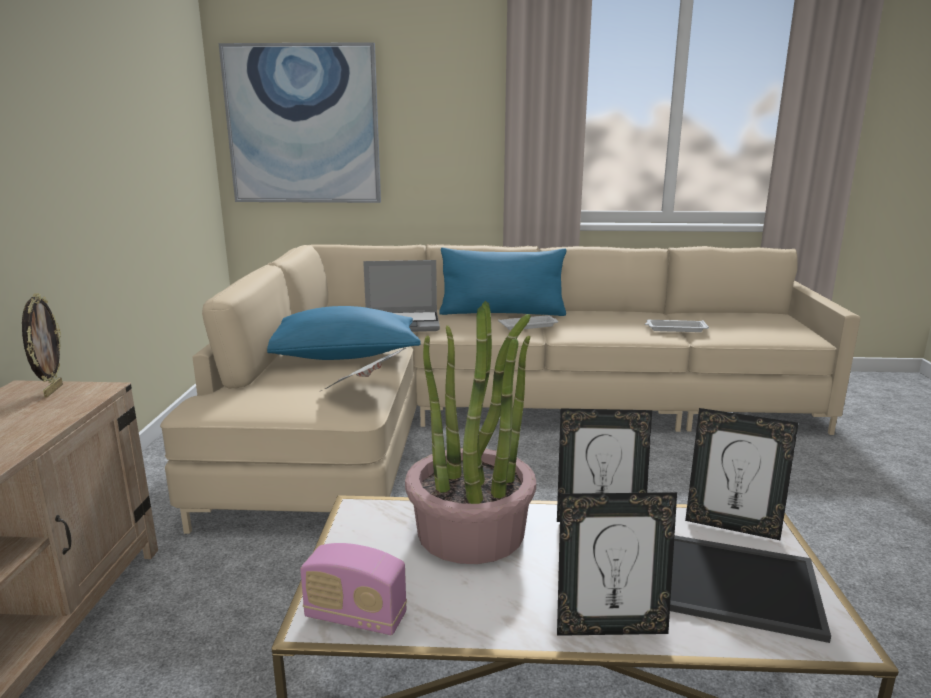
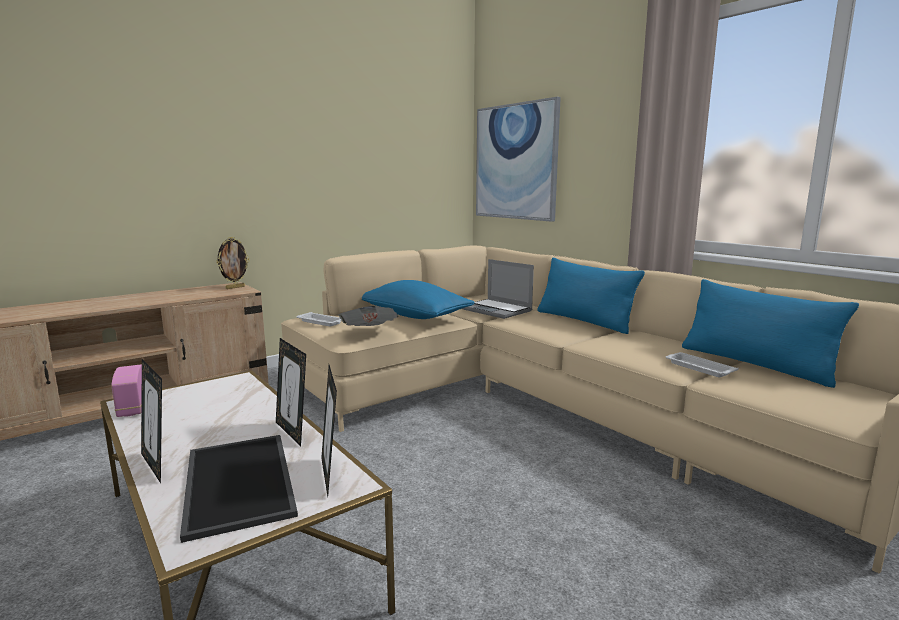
camera: 50 degrees right, 5 degrees down
potted plant [405,301,536,564] -> none
white tray [498,315,558,330] -> white tray moved to [297,312,341,327]
none -> blue pillow [682,279,859,388]

